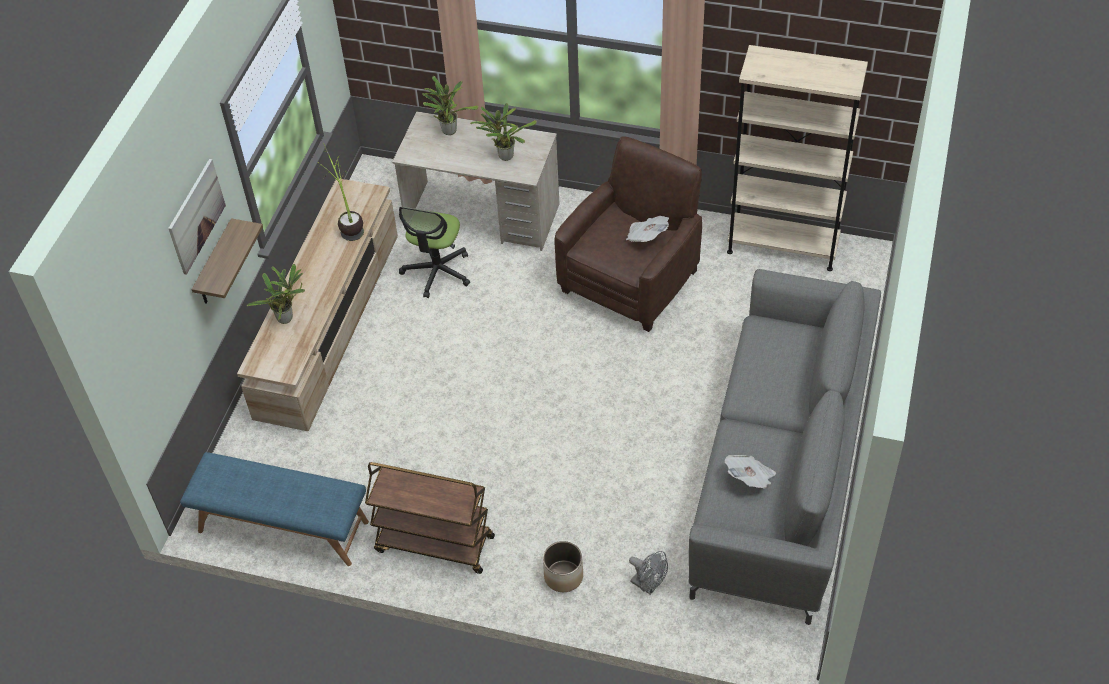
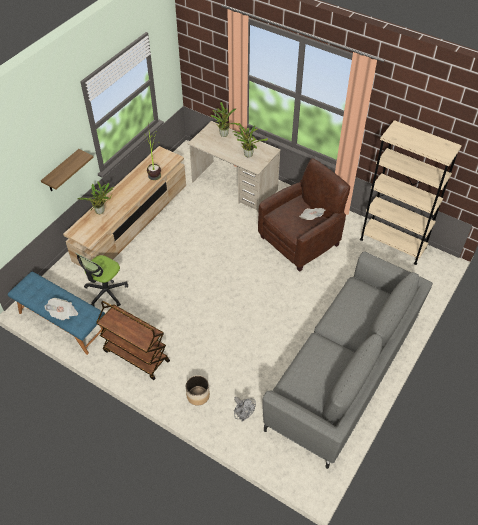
camera: 15 degrees right, 0 degrees up
picture [168,159,226,275] -> none
office chair [399,207,470,298] -> office chair moved to [75,253,128,307]
newspaper [725,455,776,489] -> newspaper moved to [44,298,78,320]

